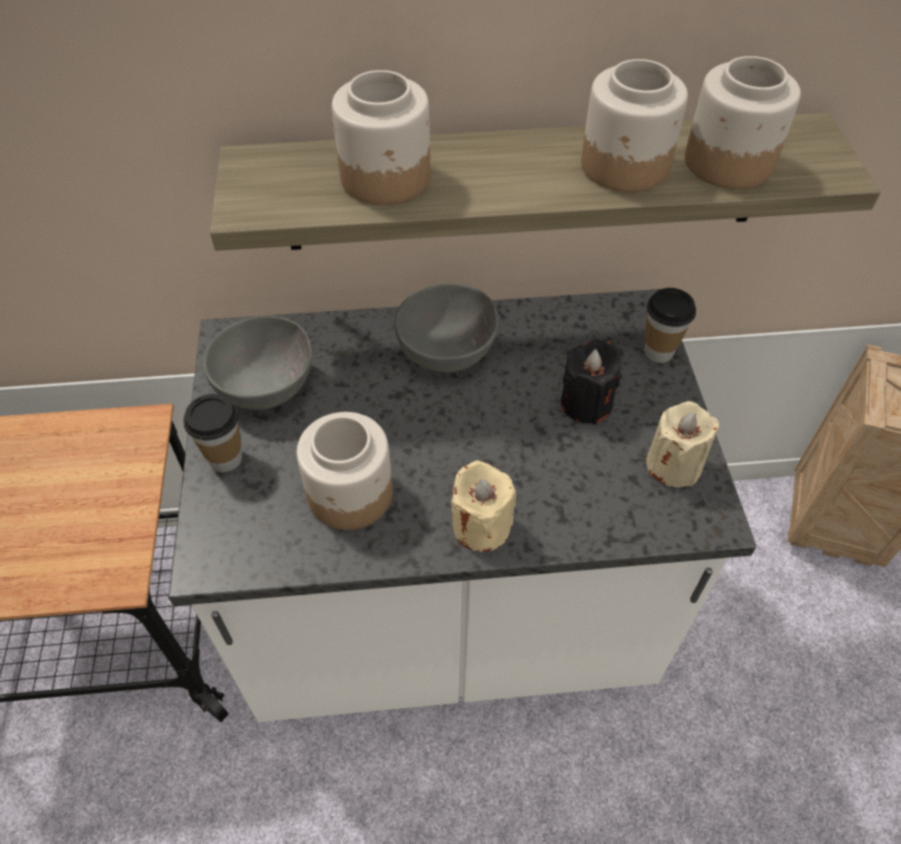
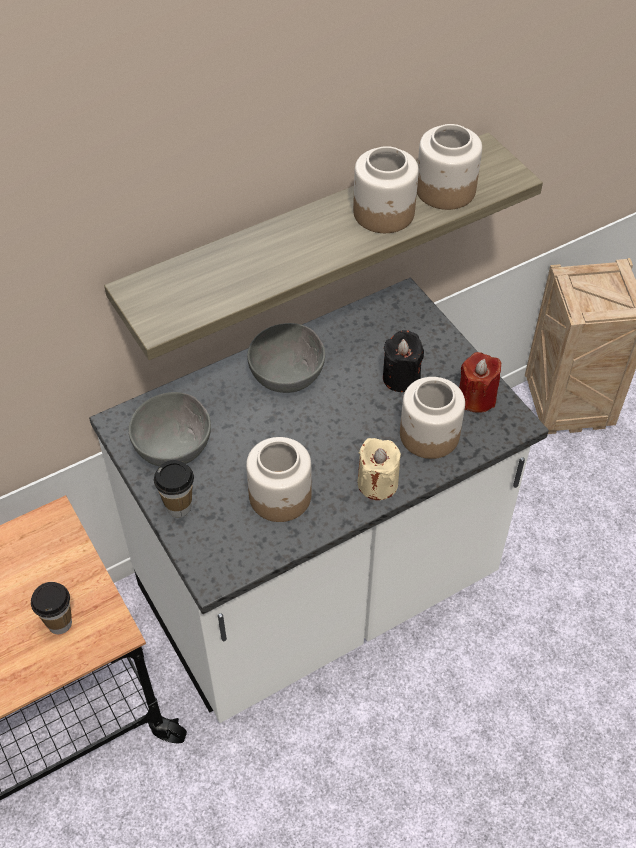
camera: 25 degrees left, 0 degrees up
jar [332,70,430,205] -> jar moved to [400,377,465,459]
cup [644,288,696,363] -> cup moved to [31,582,72,634]
beige candle [646,401,720,487] -> red candle [459,352,502,413]

